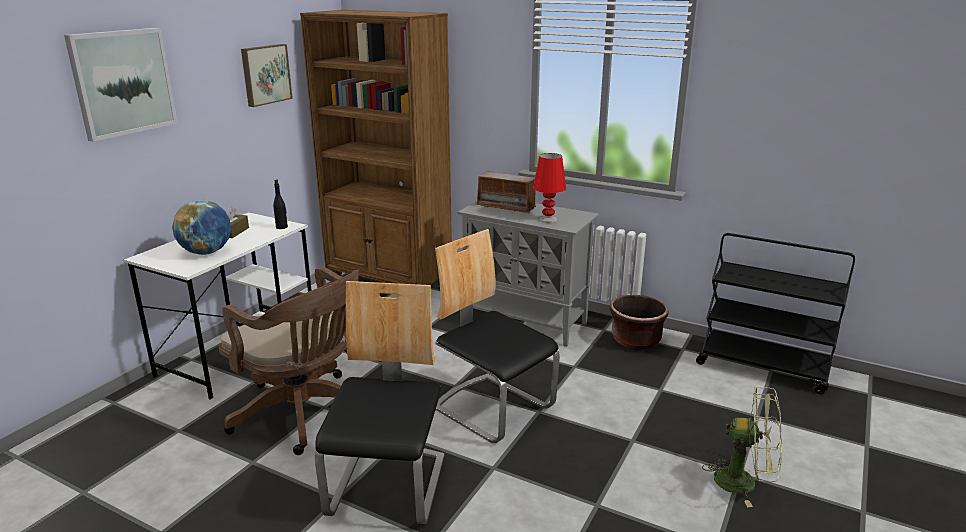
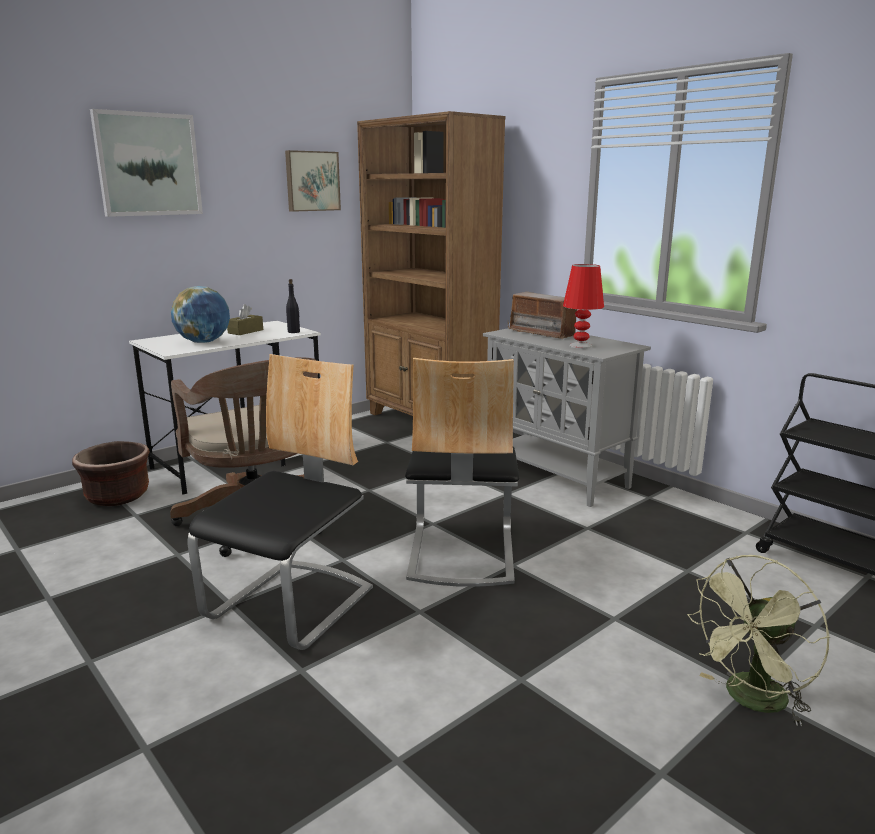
camera: 20 degrees right, 5 degrees down
chair [435,229,560,443] -> chair turned 150 degrees counterclockwise [405,358,519,587]
brown planter [609,295,668,350] -> brown planter moved to [72,441,150,506]
green fan [702,386,782,507] -> green fan turned 105 degrees clockwise [687,555,830,726]

